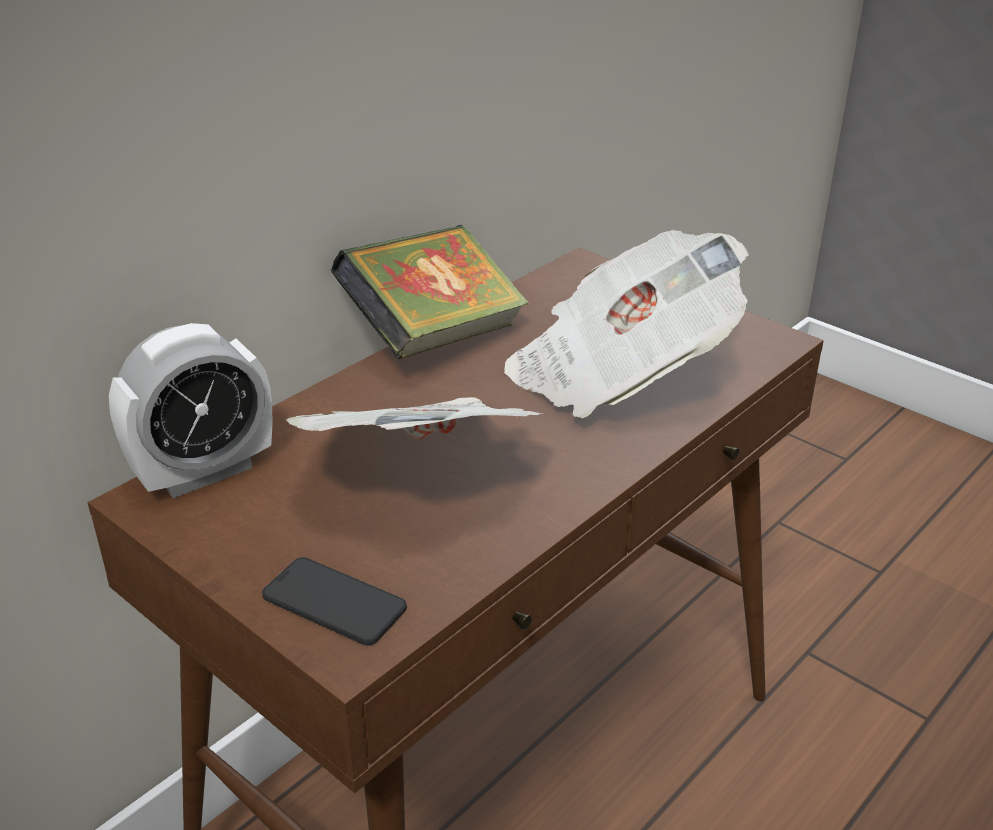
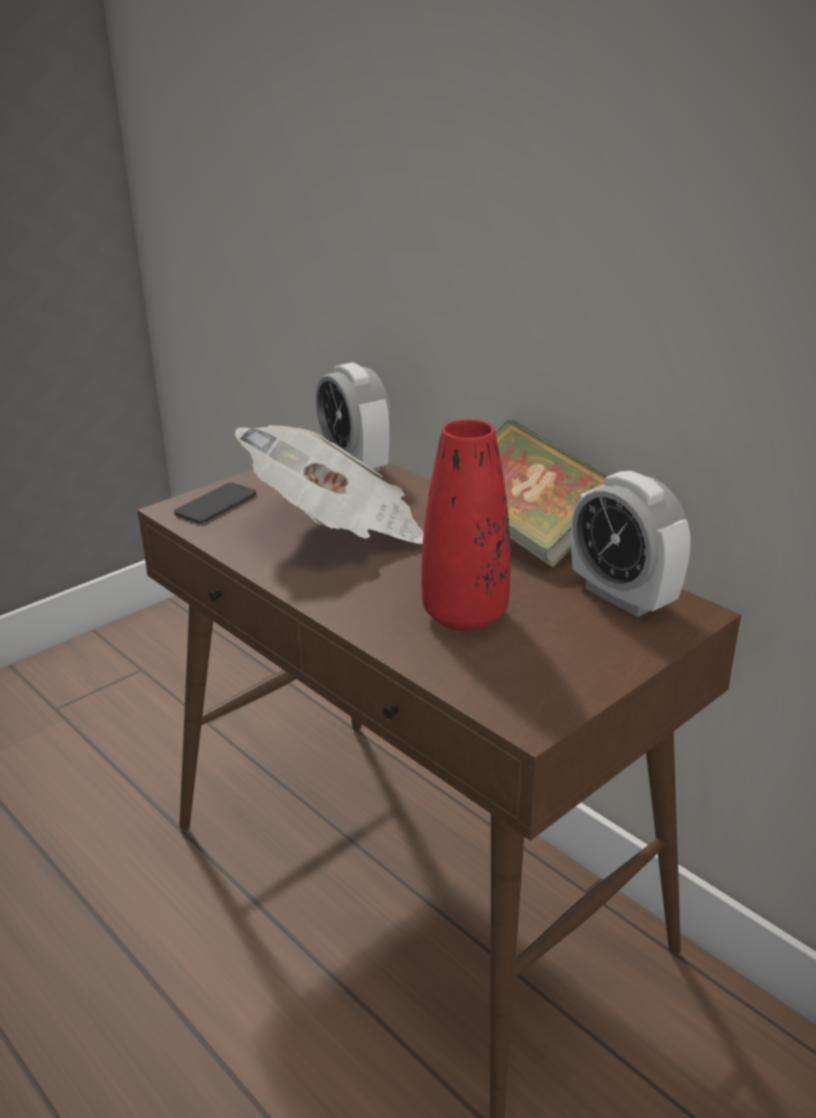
camera: 95 degrees right, 5 degrees down
newspaper [504,230,749,418] -> red vase [421,419,511,631]
none -> alarm clock [571,471,690,617]

